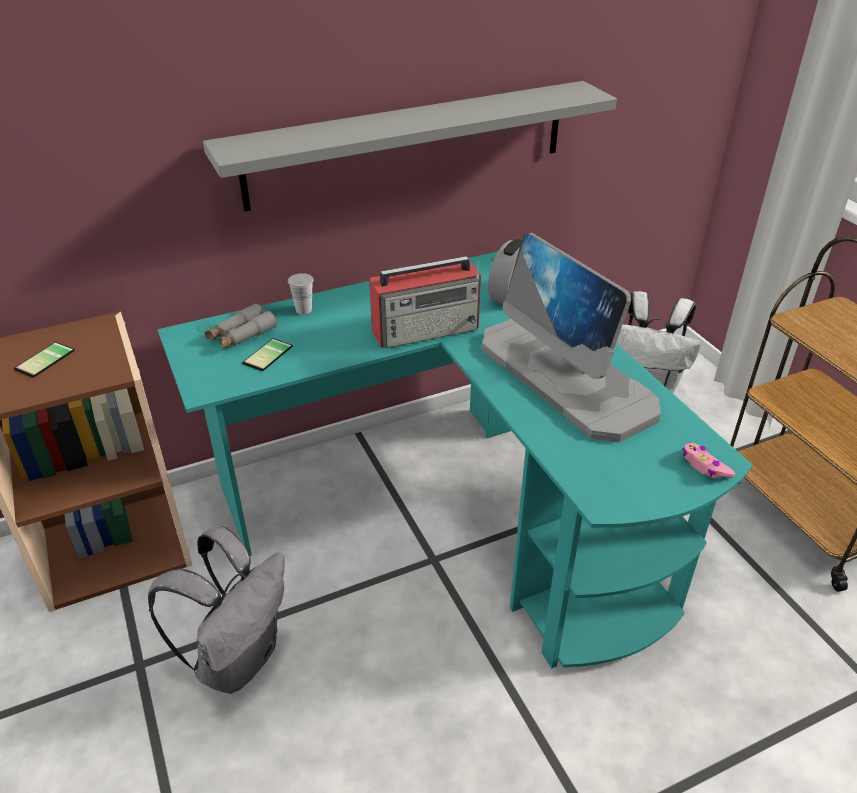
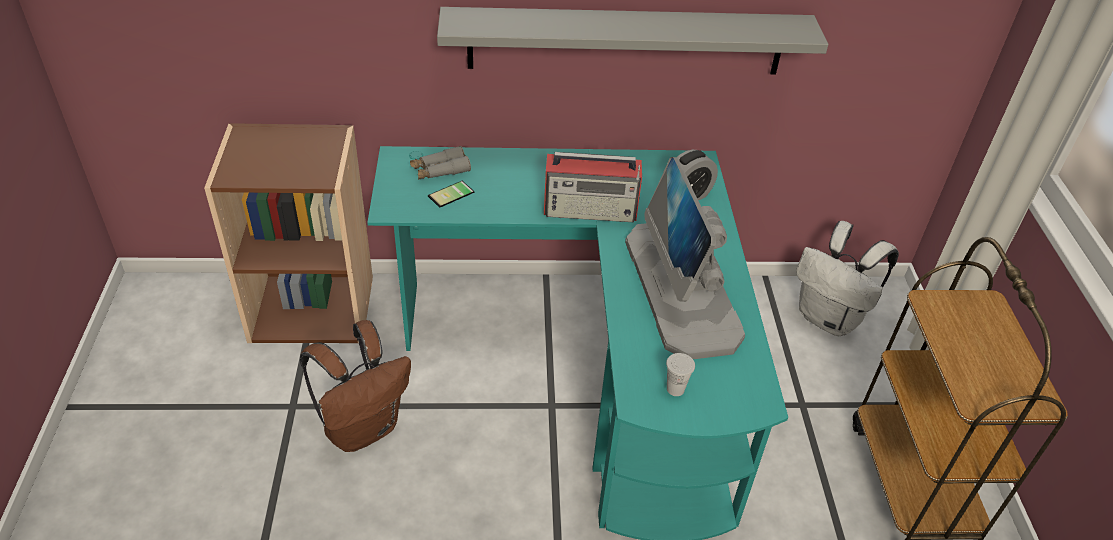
camera: 20 degrees right, 5 degrees up
phone [14,342,75,378] -> none
grey backpack [148,526,285,694] -> brown backpack [300,320,411,452]
white cup [288,273,314,314] -> white cup moved to [666,353,695,396]
pink game controller [683,443,735,478] -> none

